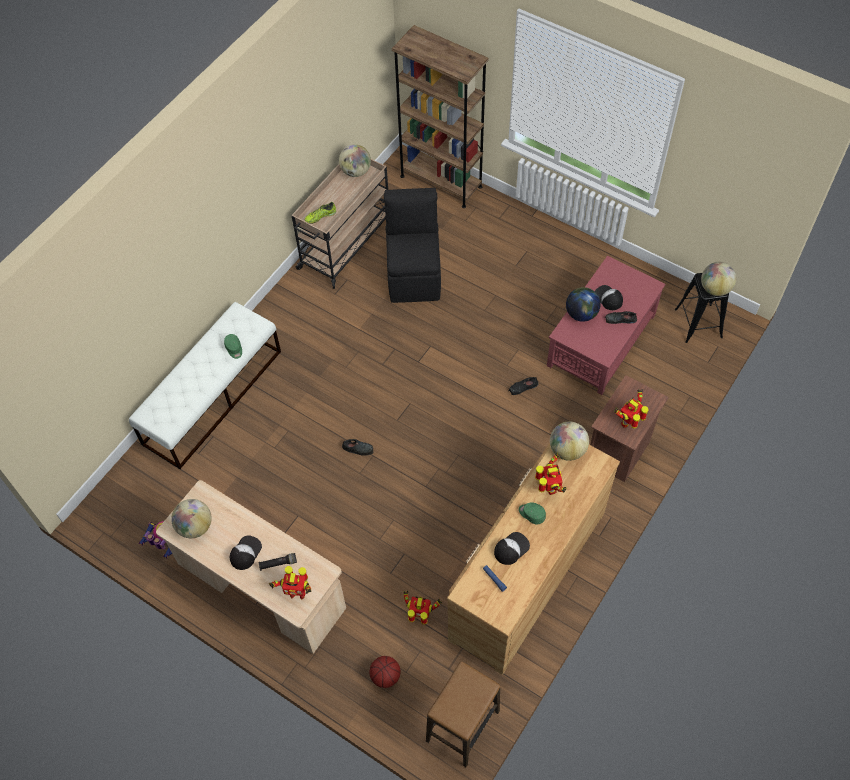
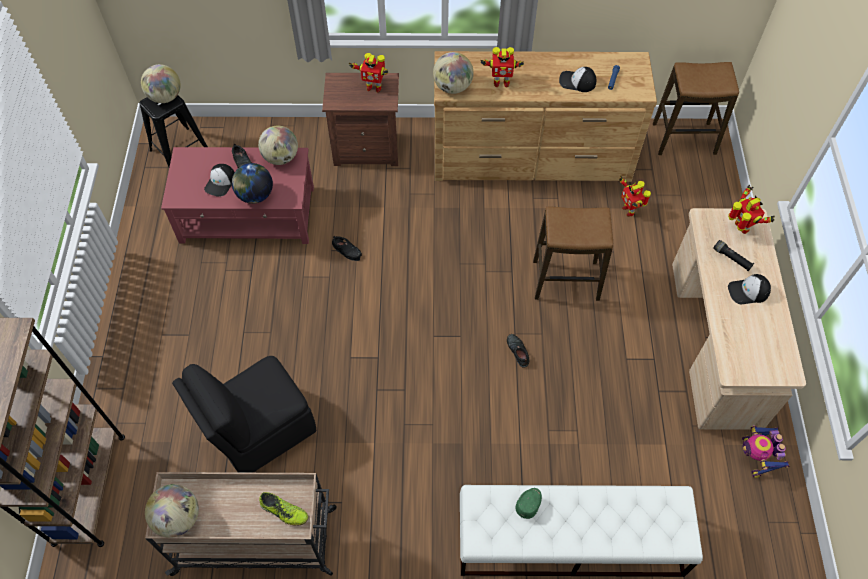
camera: 125 degrees left, 0 degrees up
globe [171,499,212,538] -> globe moved to [258,126,298,165]
basketball [369,656,401,688] -> none
green cap [519,502,546,525] -> none
toy robot [535,453,567,495] -> toy robot turned 135 degrees counterclockwise [480,47,524,88]
none -> stool [533,207,613,301]

